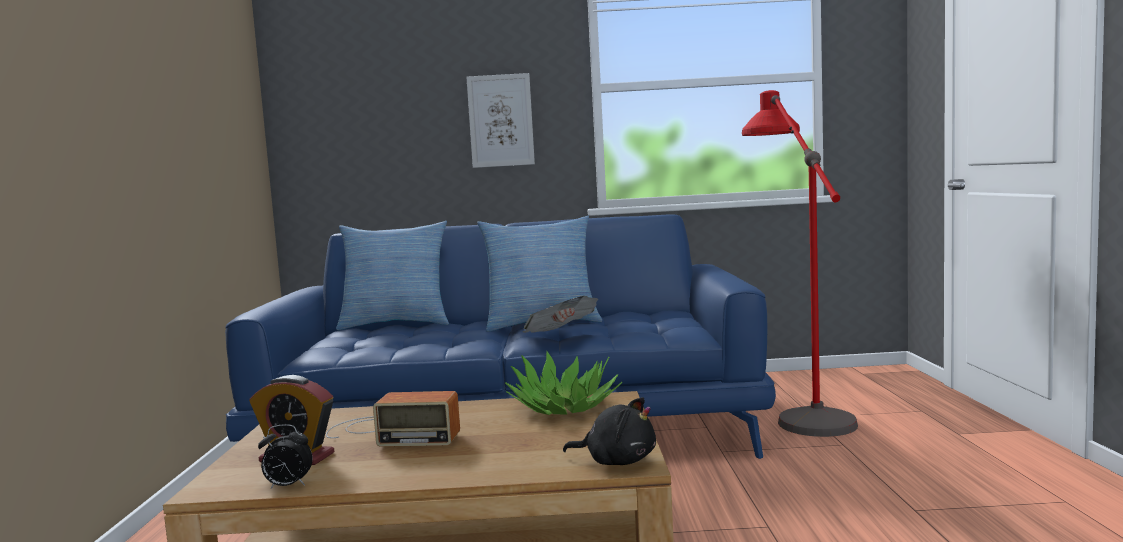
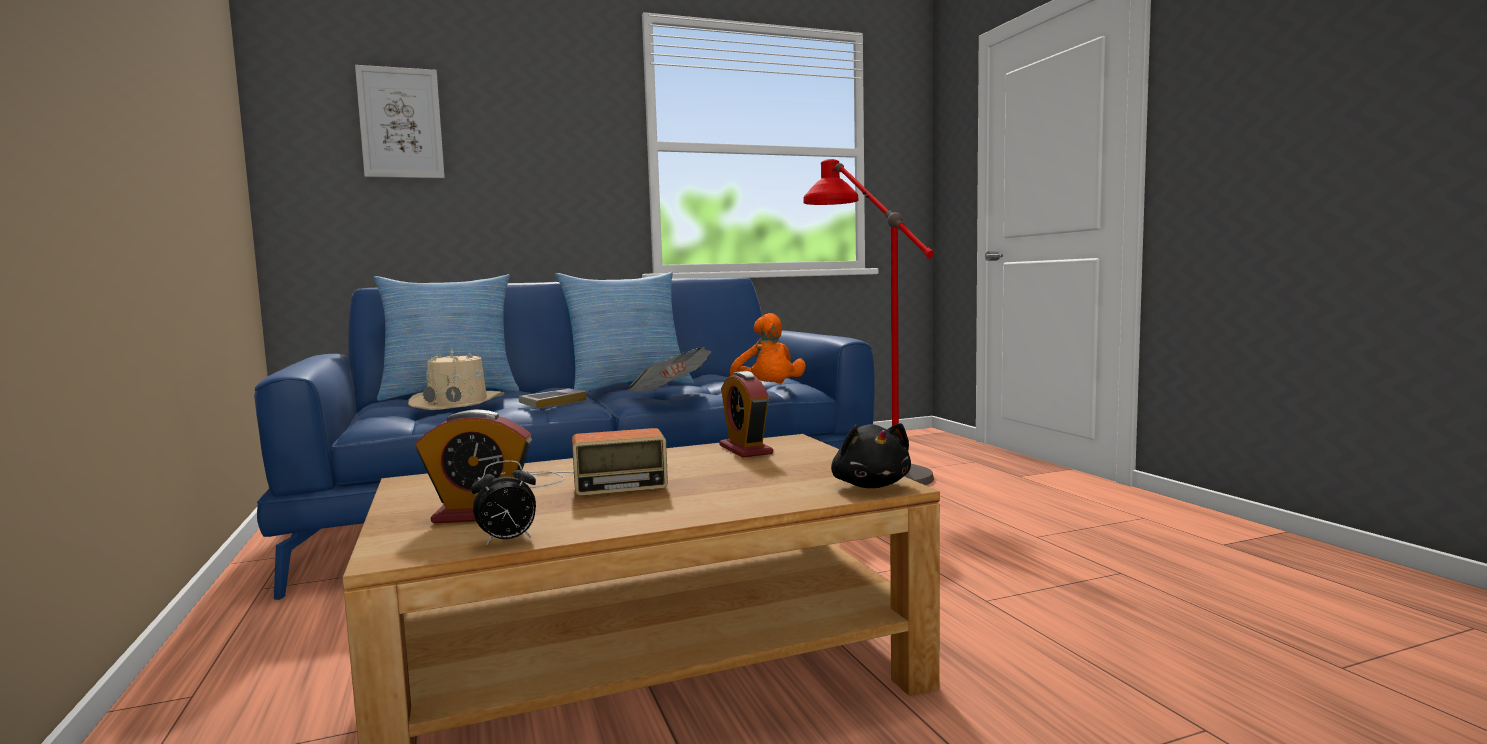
camera: 20 degrees left, 0 degrees up
picture [466,73,535,168] -> picture moved to [355,65,445,178]
potted plant [505,351,623,415] -> alarm clock [719,371,773,458]
black plush toy [563,397,656,465] -> black plush toy turned 75 degrees clockwise [831,423,911,488]
none -> beige hat [408,348,504,410]
none -> book [519,389,587,409]
none -> orange plush toy [730,313,806,383]

